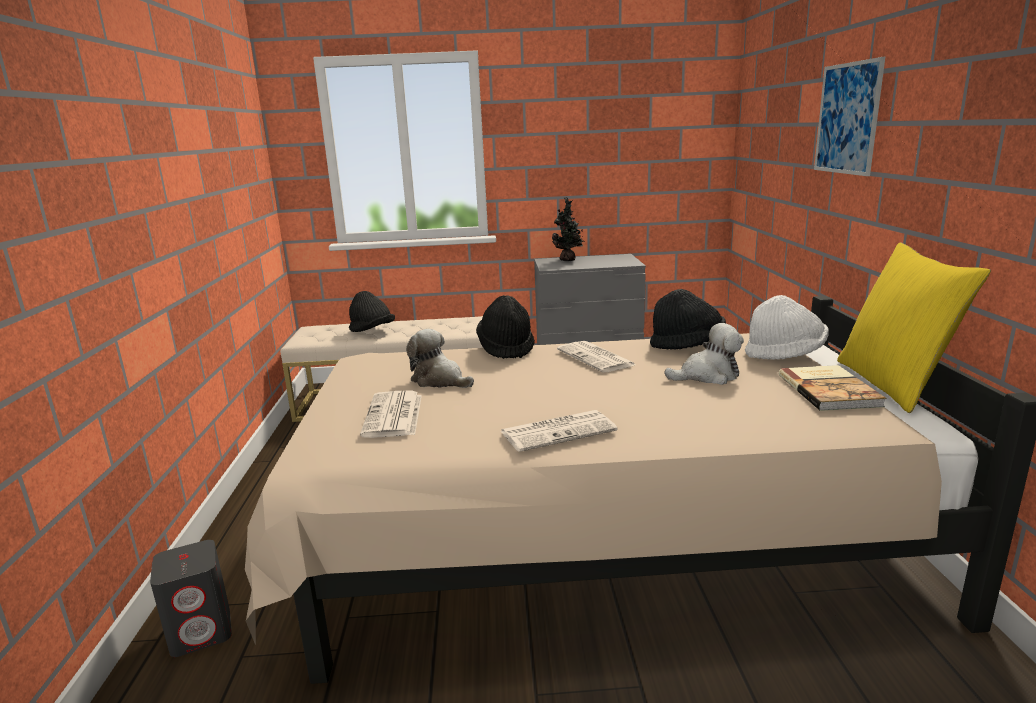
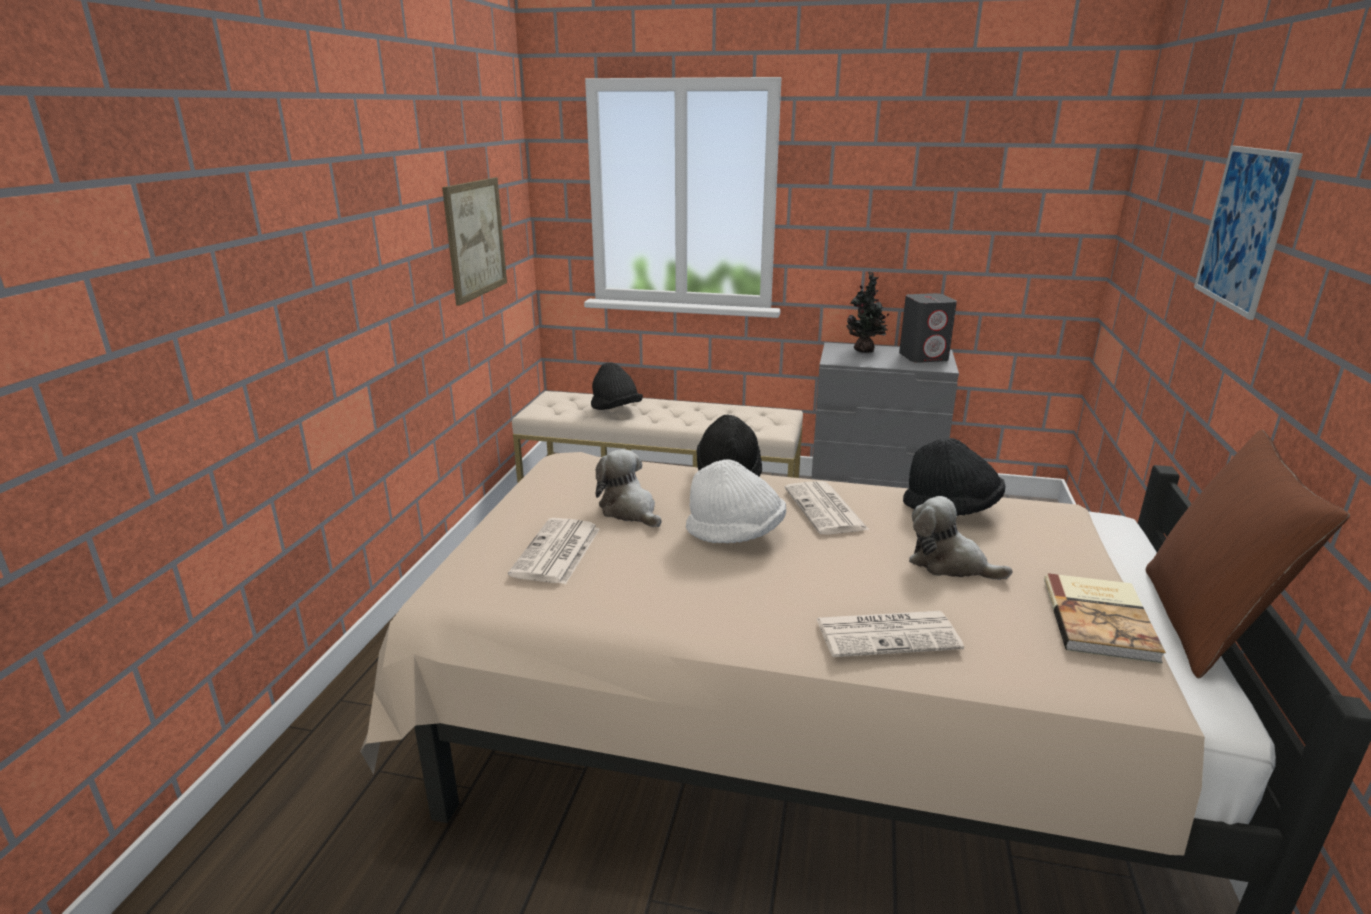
camera: 15 degrees right, 5 degrees up
grey speaker [150,540,232,657] -> grey speaker moved to [899,293,957,363]
newspaper [501,410,618,452] -> newspaper moved to [817,611,964,657]
plush toy [664,323,744,385] -> plush toy turned 150 degrees counterclockwise [909,496,1012,580]
white hat [745,295,829,360] -> white hat moved to [686,459,786,543]
yellow pillow [837,242,991,413] -> brown pillow [1146,430,1350,678]
none -> picture [442,178,507,306]

